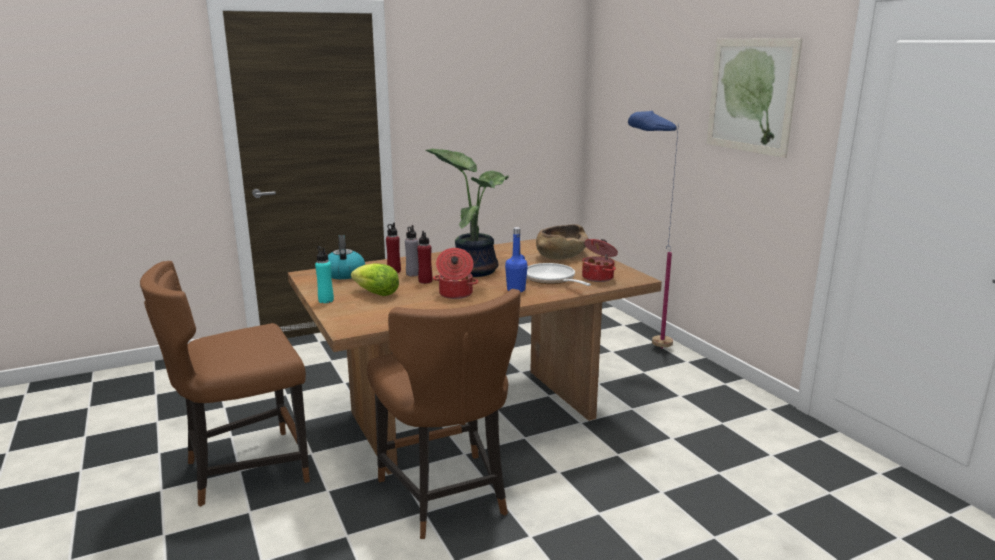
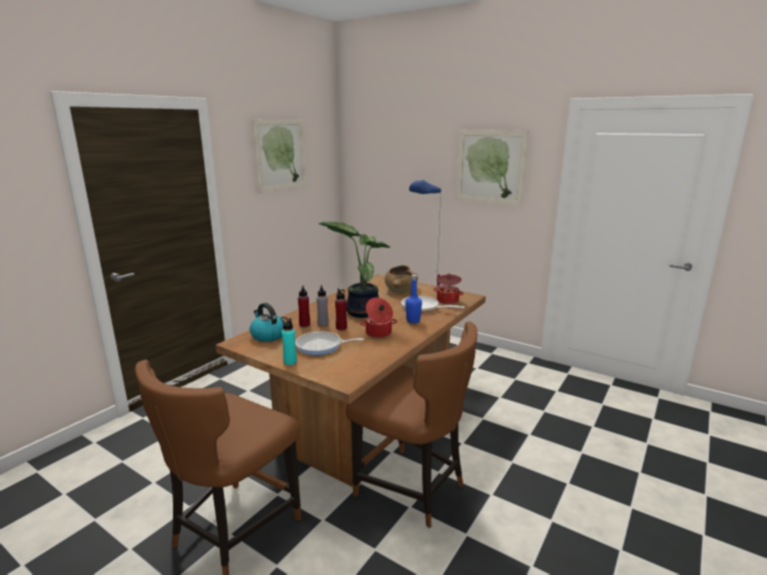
camera: 30 degrees left, 0 degrees up
lettuce [351,263,399,296] -> frying pan [295,332,364,355]
none -> picture [252,120,307,193]

